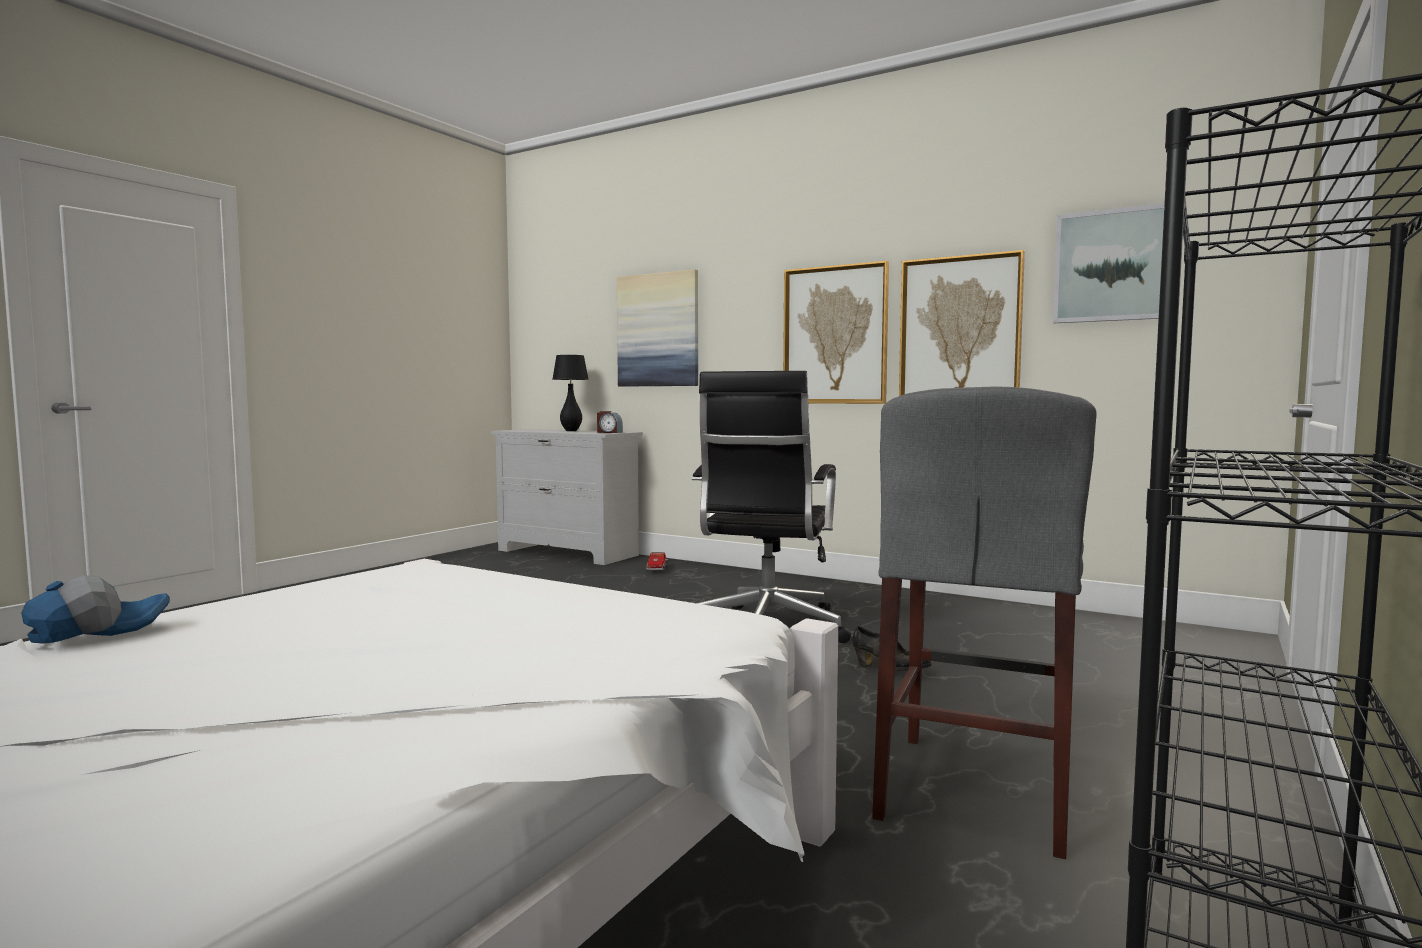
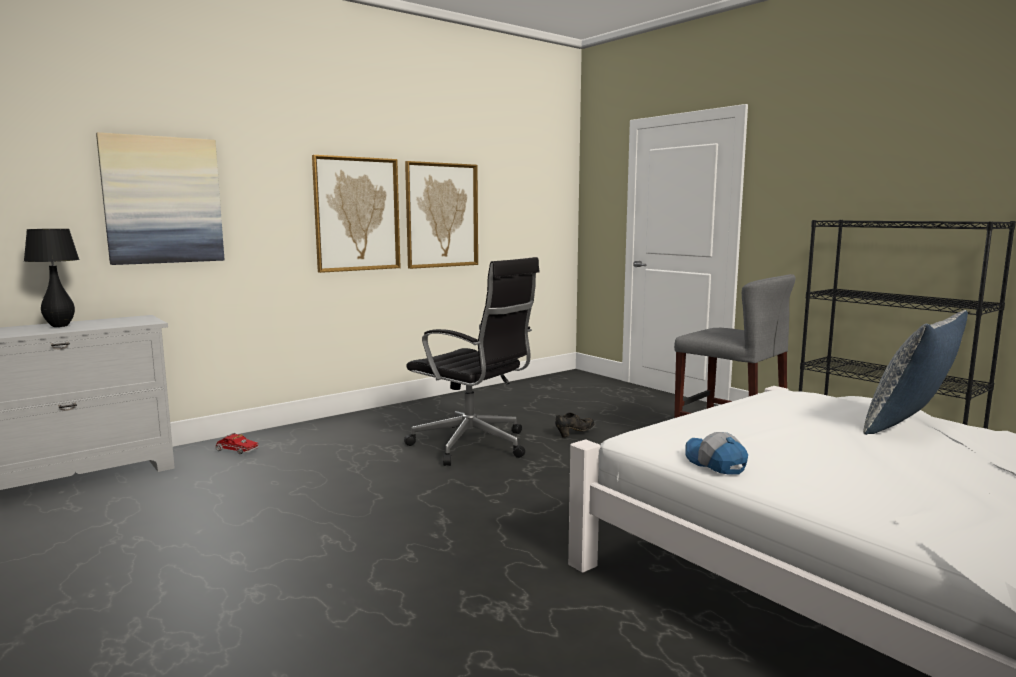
camera: 70 degrees left, 5 degrees up
cap [21,575,170,644] -> cap moved to [685,432,748,475]
alarm clock [597,411,623,433] -> none
picture [1053,203,1164,323] -> none
none -> pillow [863,310,968,435]

